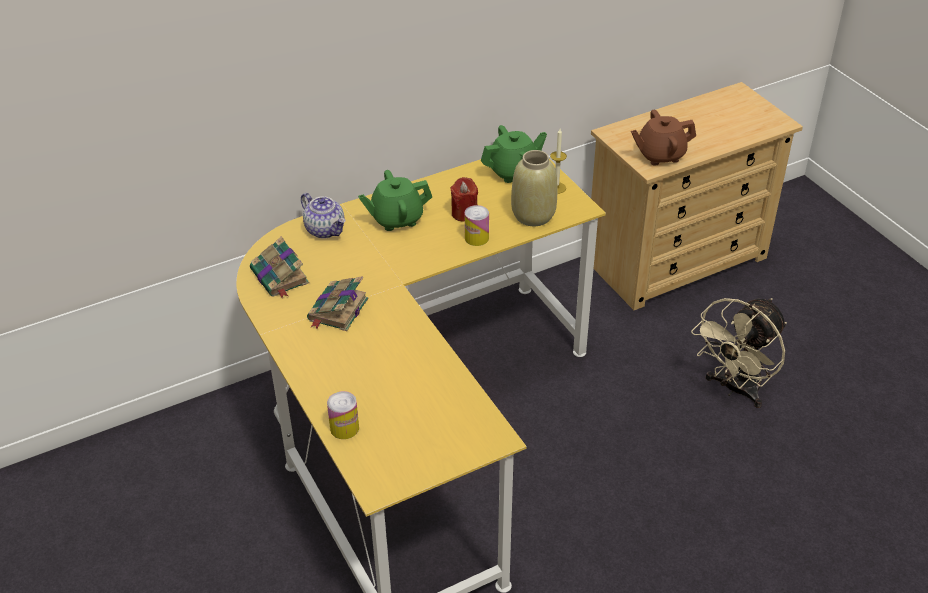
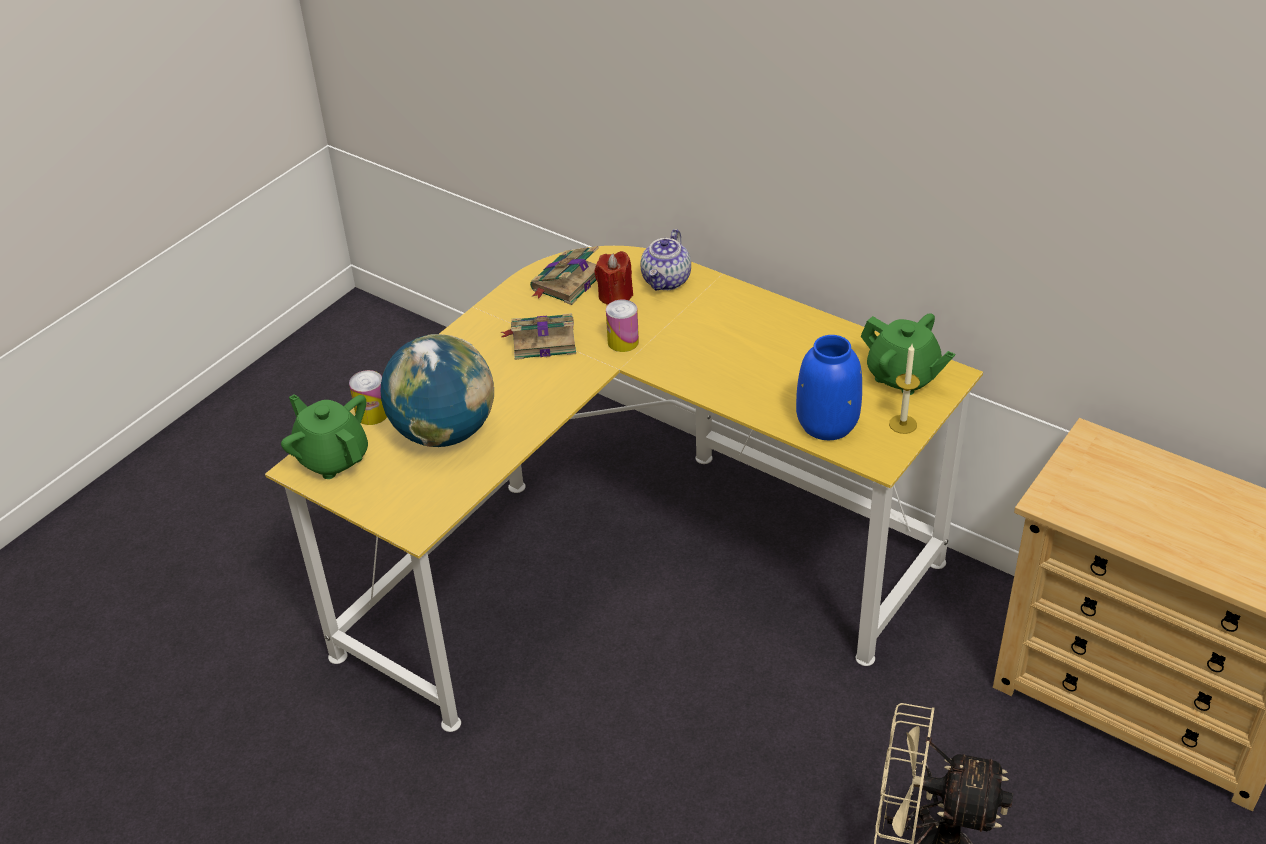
camera: 65 degrees right, 0 degrees up
green teapot [358,170,432,231] -> green teapot moved to [281,394,368,479]
red candle [450,177,478,222] -> red candle moved to [594,251,633,305]
can [465,205,489,246] -> can moved to [606,300,639,352]
beige vase [511,150,558,226] -> blue vase [796,335,862,440]
brown teapot [631,110,696,166] -> none
none -> globe [381,334,494,447]

